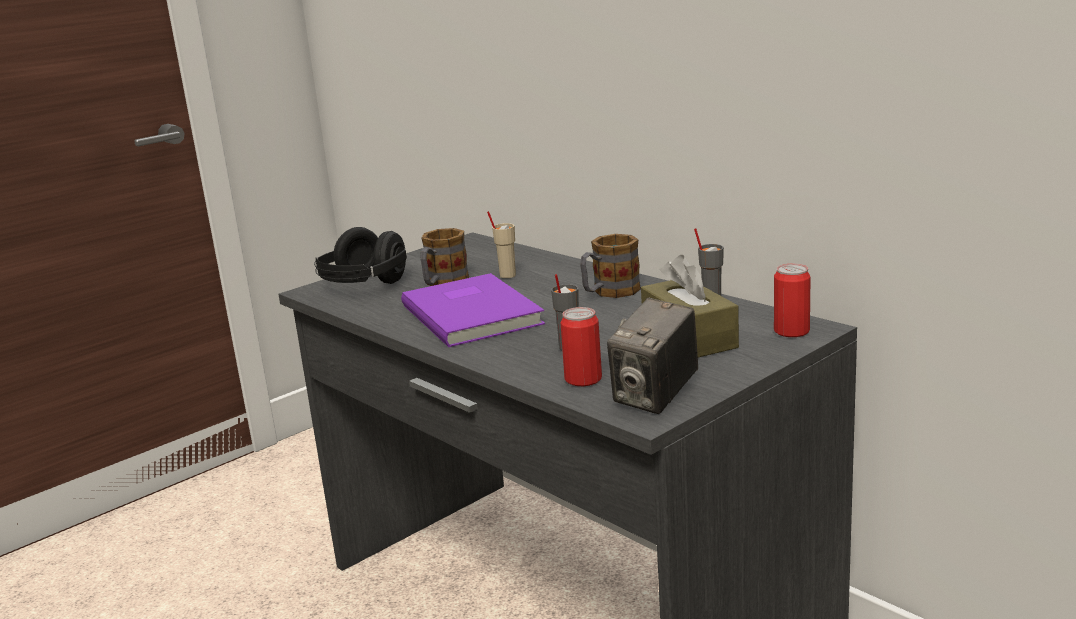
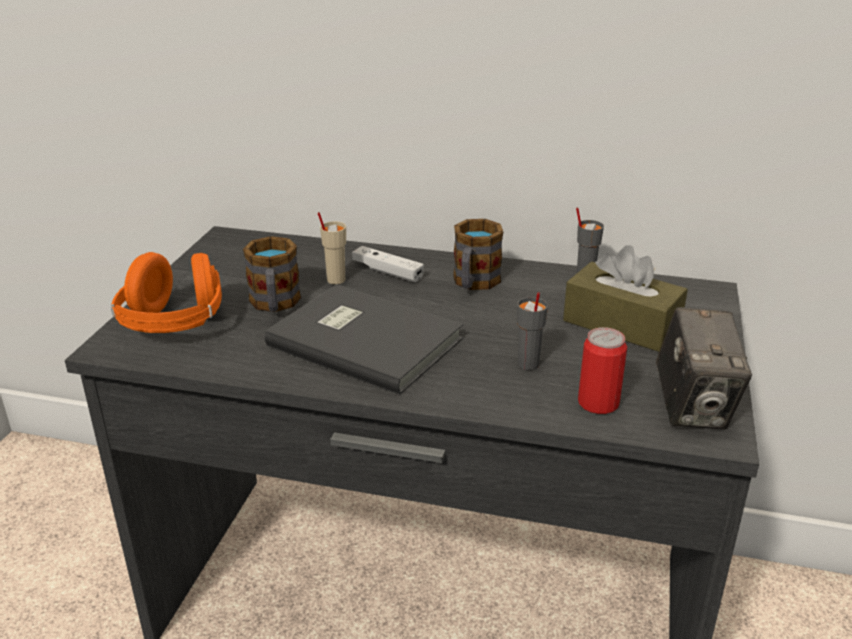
camera: 35 degrees left, 10 degrees up
black headphones [314,227,407,284] -> orange headphones [111,252,222,333]
purple book [401,273,545,347] -> grey book [265,284,464,395]
can [774,264,811,337] -> none
none -> white game controller [352,246,424,282]

